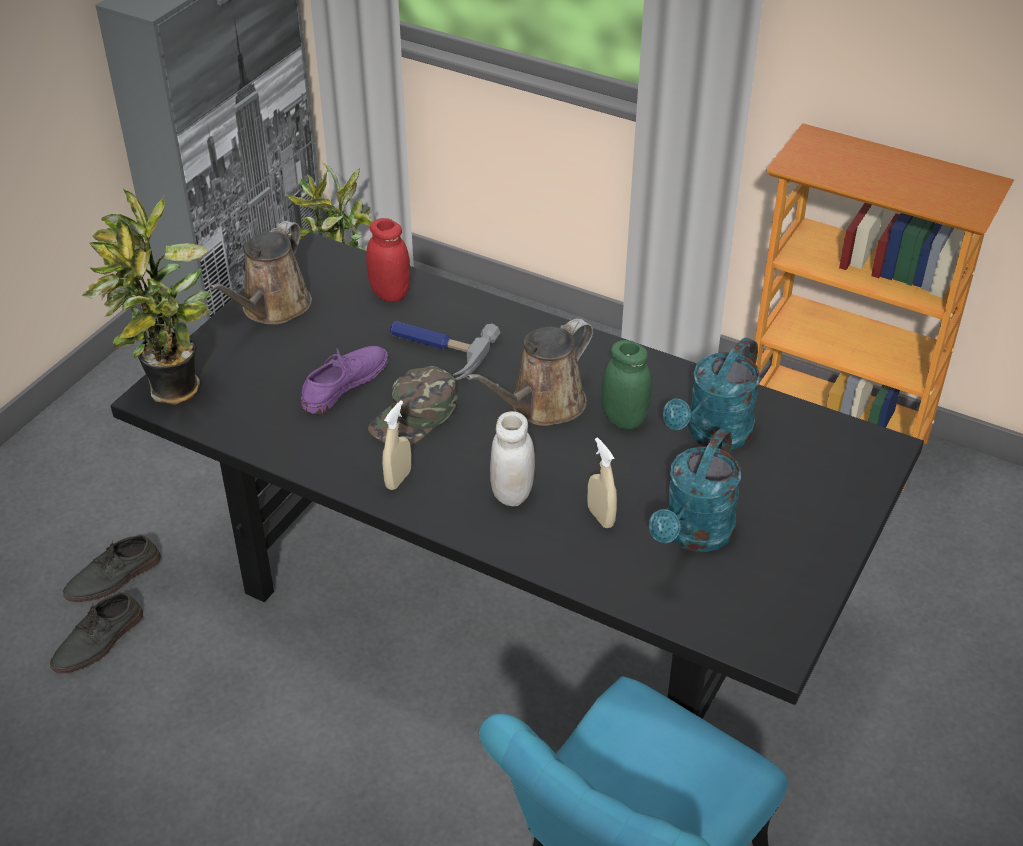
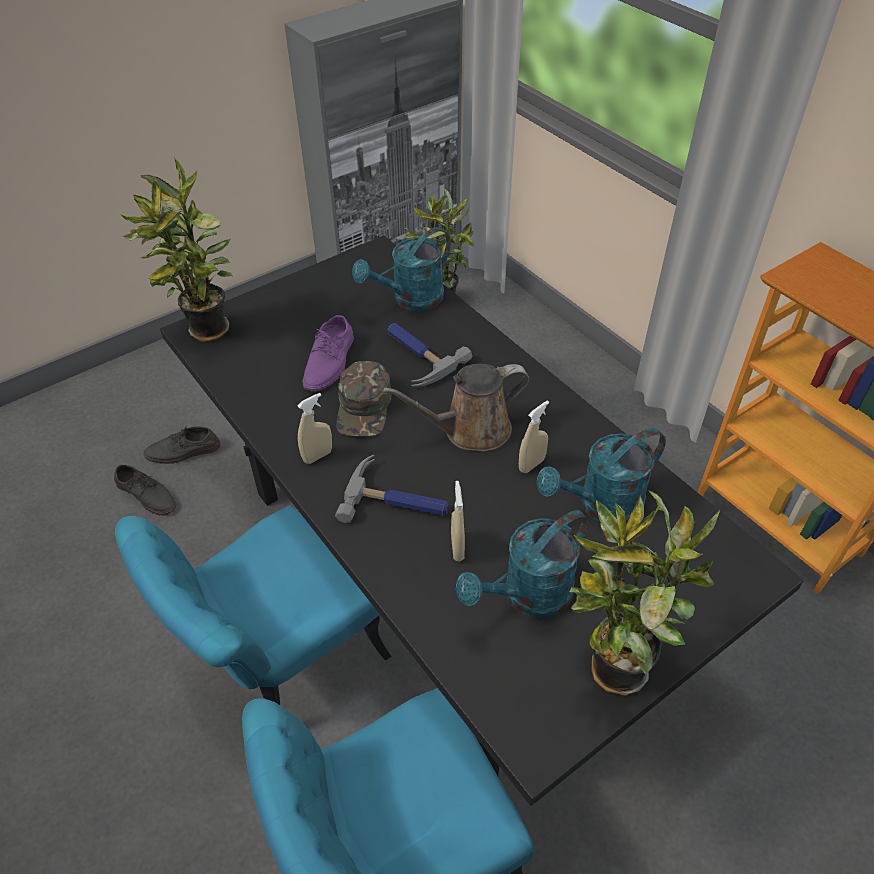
camera: 25 degrees right, 5 degrees up
grey shoe [50,592,143,673] -> grey shoe turned 120 degrees counterclockwise [114,465,176,516]
brown watering can [209,221,312,325] -> none
purple shoe [301,346,388,414] -> purple shoe turned 135 degrees clockwise [303,315,354,391]
red jar [366,218,410,302] -> turquoise watering can [352,227,451,311]
green cap [368,366,458,446] -> green cap turned 60 degrees counterclockwise [336,361,392,437]
white jar [490,411,535,506] -> hammer [335,455,449,523]
green jar [602,340,652,430] -> beige spray bottle [519,401,549,473]
none -> turquoise chair [115,505,391,705]
none -> potted plant [570,490,720,696]

